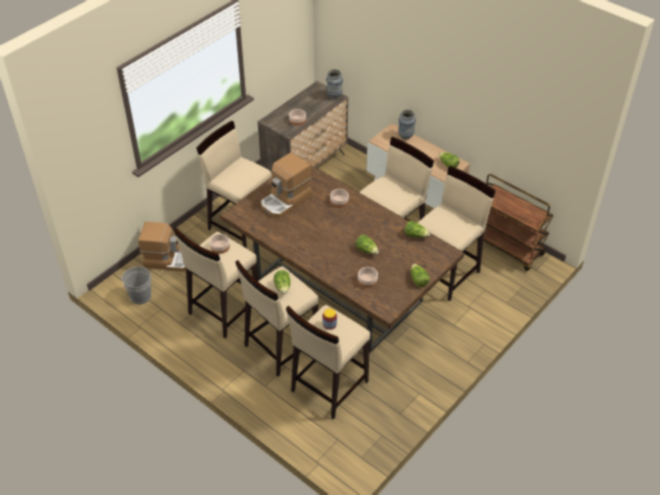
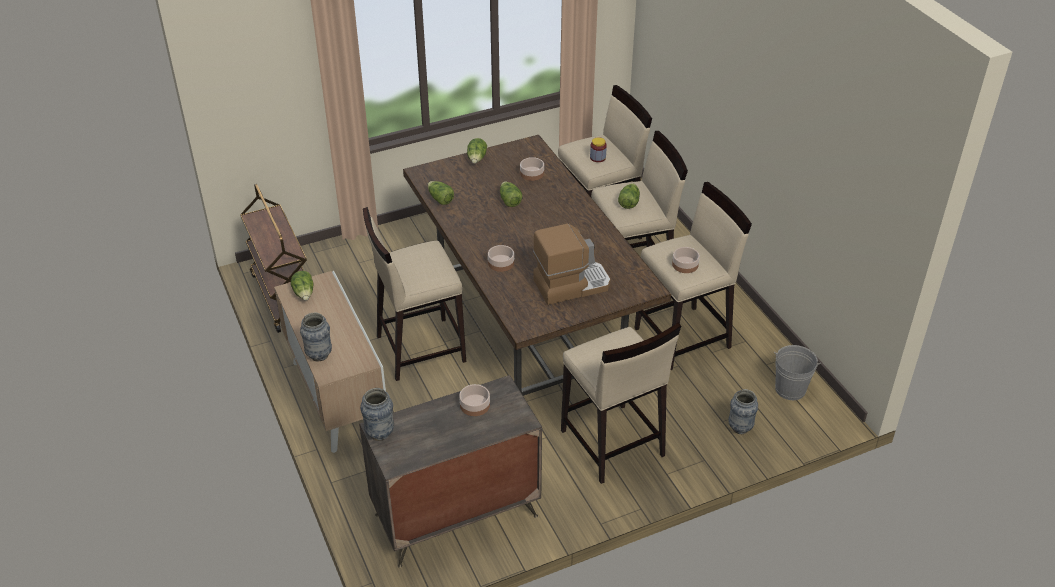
camera: 155 degrees left, 5 degrees down
coffee machine [138,222,186,272] -> vase [728,389,758,434]
beige stool [418,166,496,301] -> none

